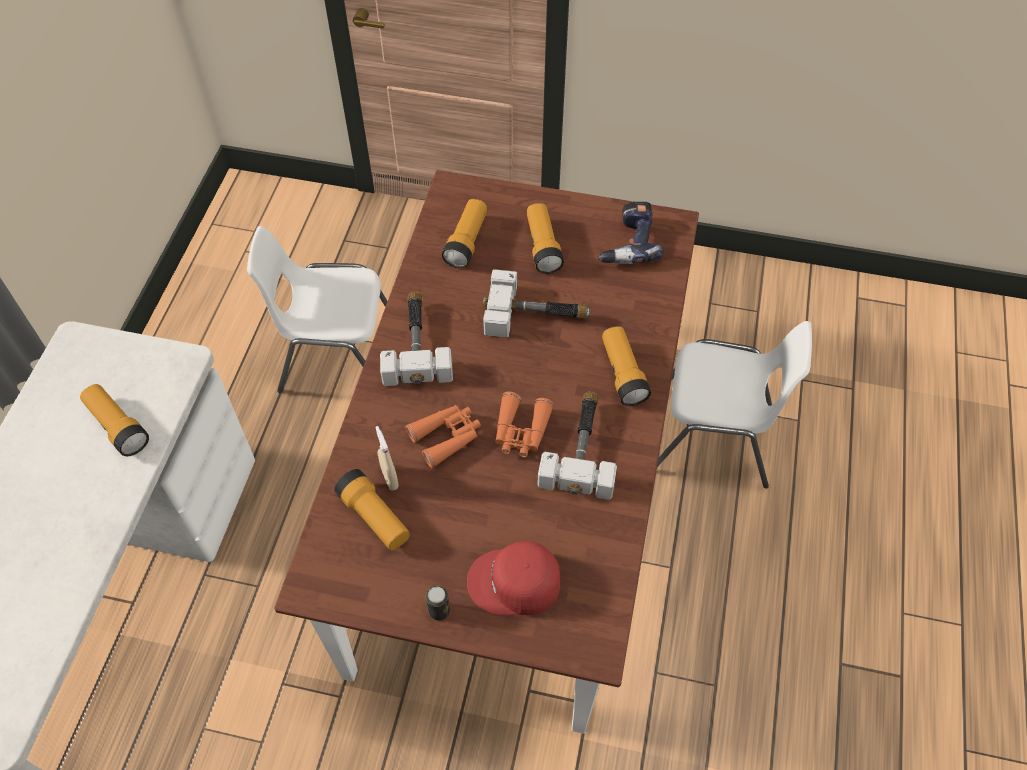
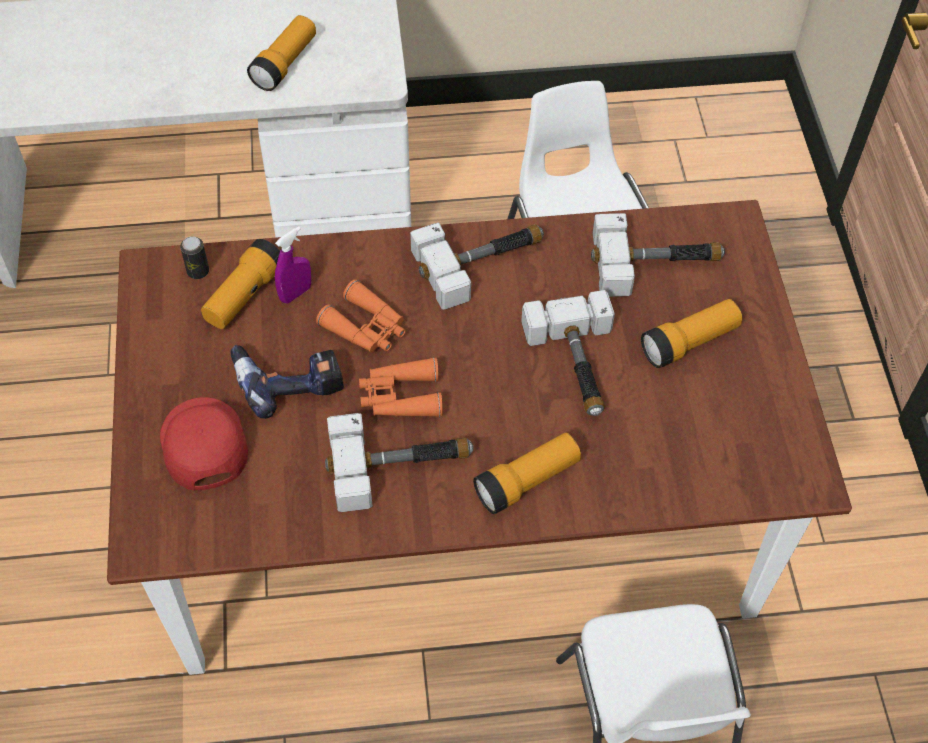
camera: 70 degrees right, 0 degrees up
beige spray bottle [375,426,399,491] -> purple spray bottle [275,226,311,303]
can [426,586,450,621] -> can moved to [180,236,209,279]
flashlight [442,199,487,268] -> hammer [591,213,725,297]
power drill [598,202,664,264] -> power drill moved to [231,345,344,419]

